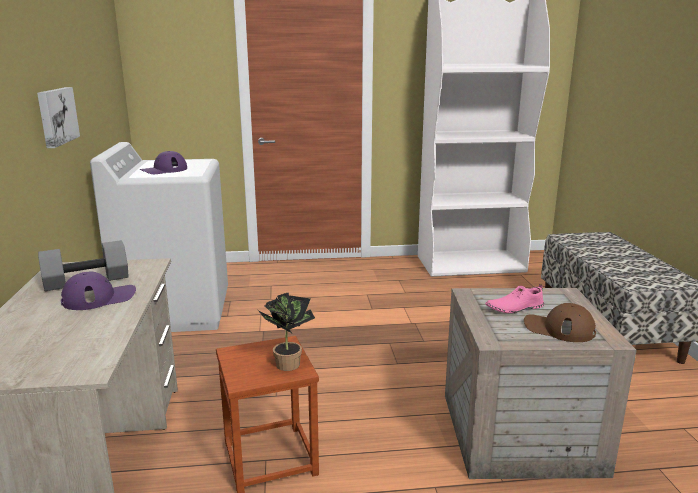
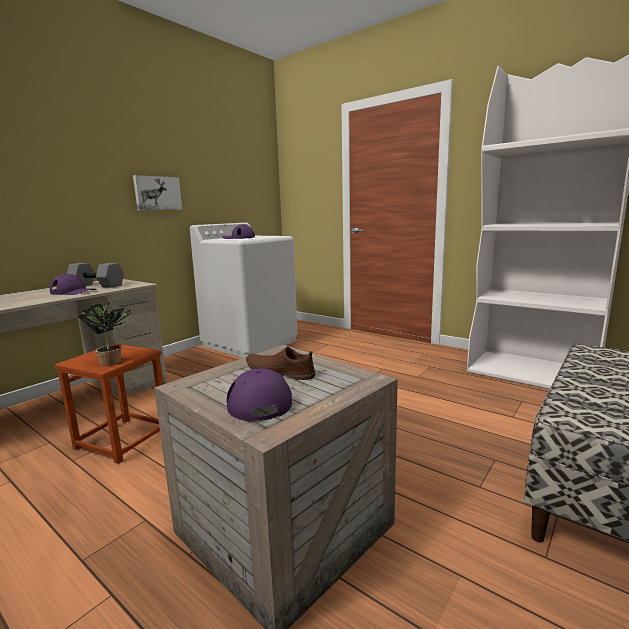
camera: 45 degrees right, 5 degrees down
pink shoe [485,284,544,313] -> brown shoe [246,347,315,380]
brown cap [524,303,596,342] -> purple cap [226,368,292,421]

